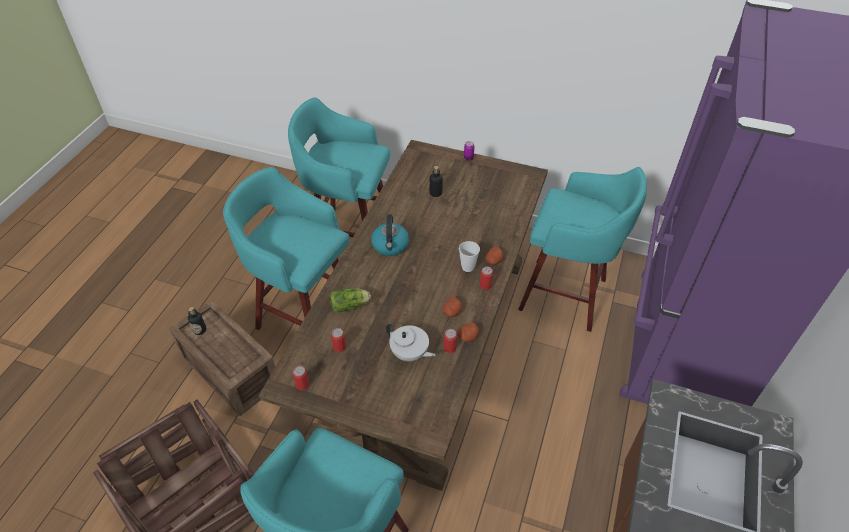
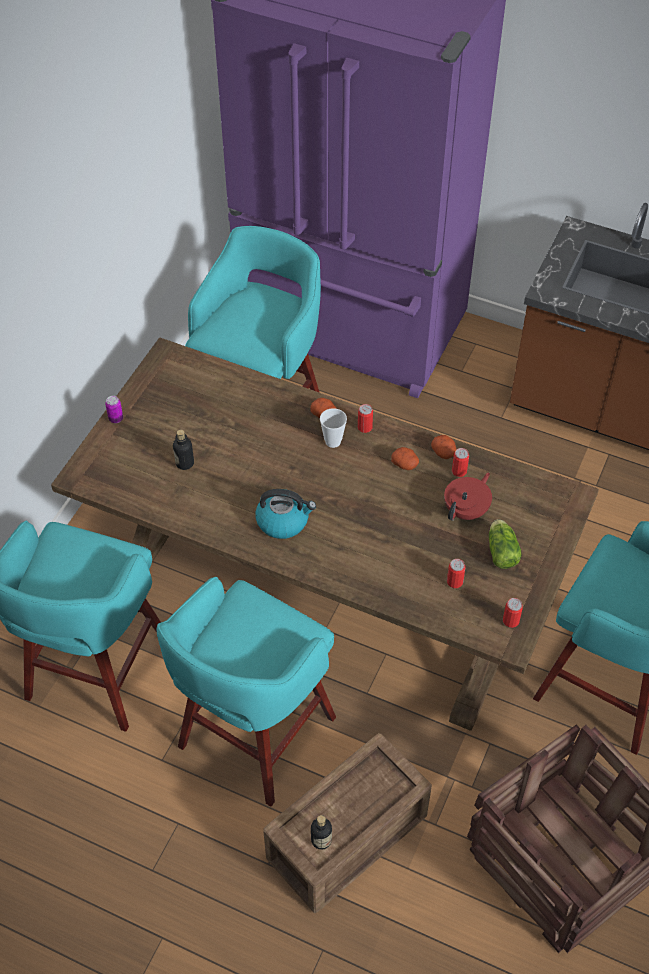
camera: 85 degrees left, 5 degrees up
lettuce [330,288,371,312] -> lettuce moved to [489,519,522,569]
white teapot [386,323,436,361] -> red teapot [444,472,492,521]

